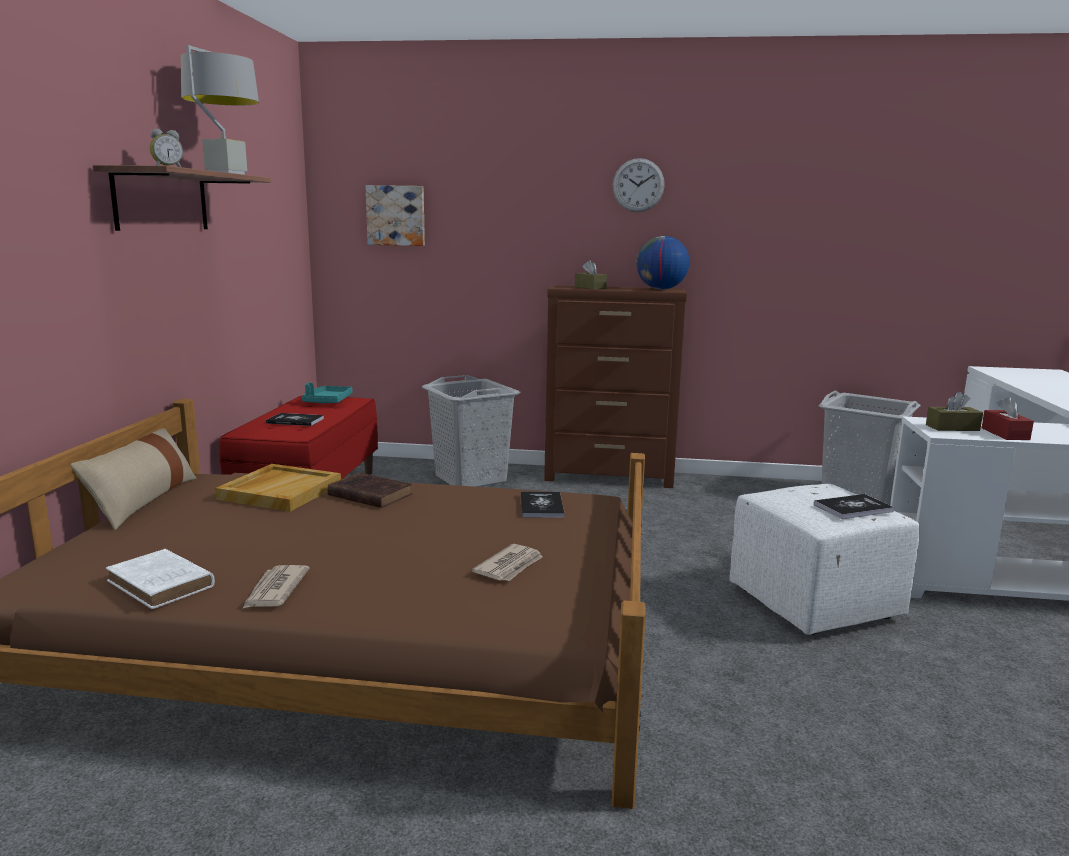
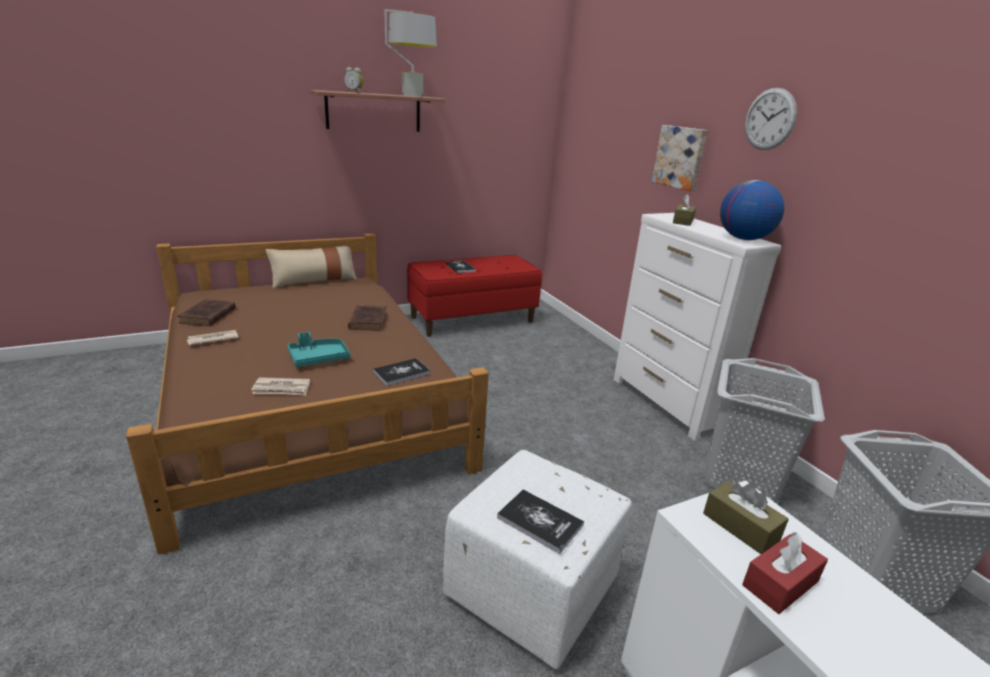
camera: 55 degrees right, 10 degrees up
white book [106,549,215,609] -> brown book [177,299,236,326]
beige tray [215,464,341,512] -> none
turquoise tray [302,382,353,403] -> turquoise tray moved to [287,332,350,367]
picture [366,185,425,246] -> picture moved to [652,125,708,191]
grey laundry basket [422,375,520,487] -> grey laundry basket moved to [704,358,825,504]
brown dresser [544,285,687,488] -> white dresser [614,213,781,441]

